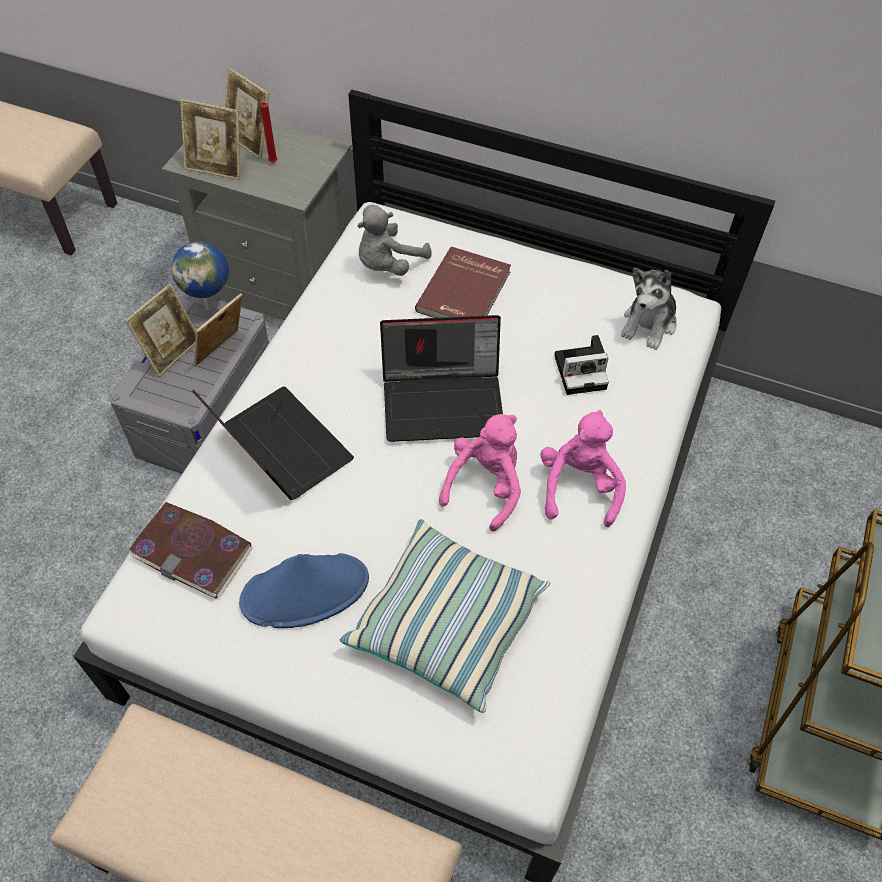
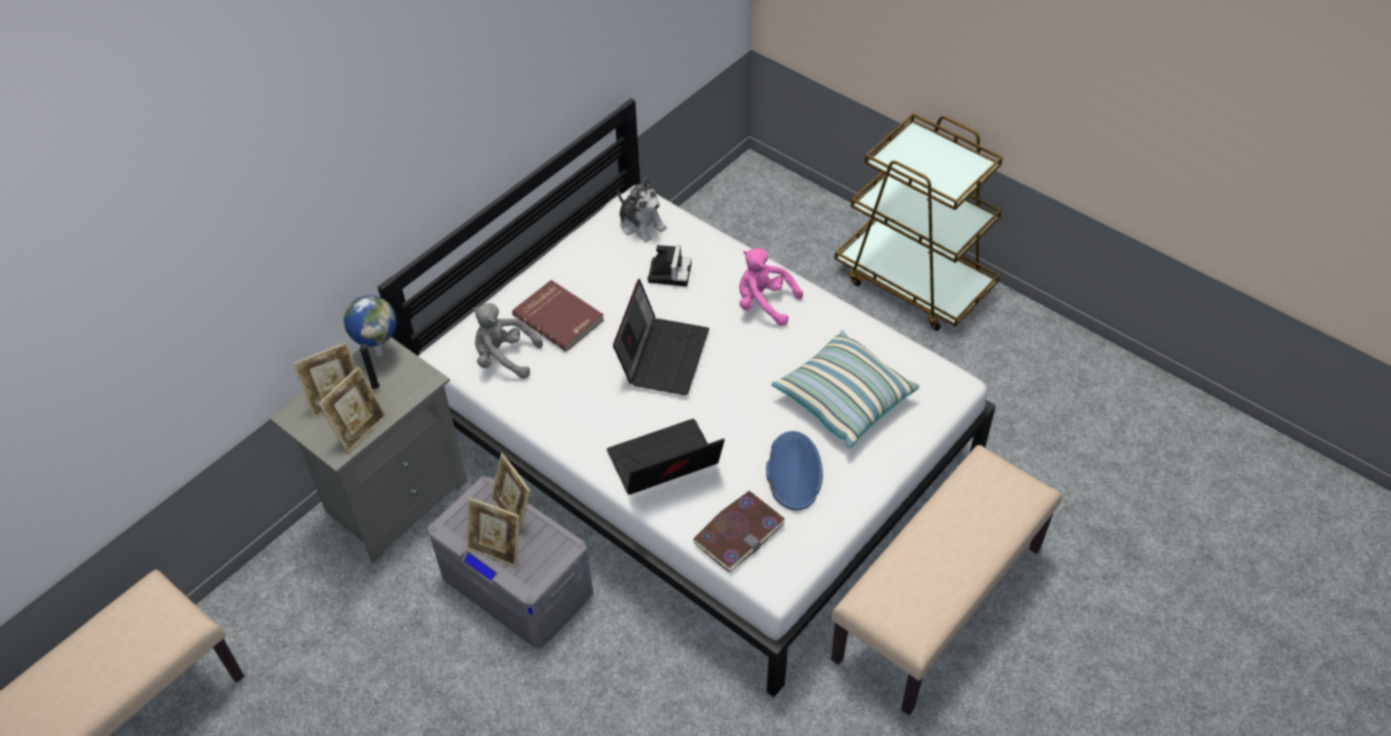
camera: 70 degrees left, 5 degrees down
picture frame [125,284,196,377] -> picture frame turned 150 degrees clockwise [467,497,520,567]
globe [171,241,229,310] -> globe moved to [344,295,397,356]
red candle [259,102,277,163] -> black candle [360,344,380,389]
grey plush toy [357,205,432,276] -> grey plush toy turned 135 degrees clockwise [473,303,543,379]
pink plush toy [439,414,521,532] -> none

